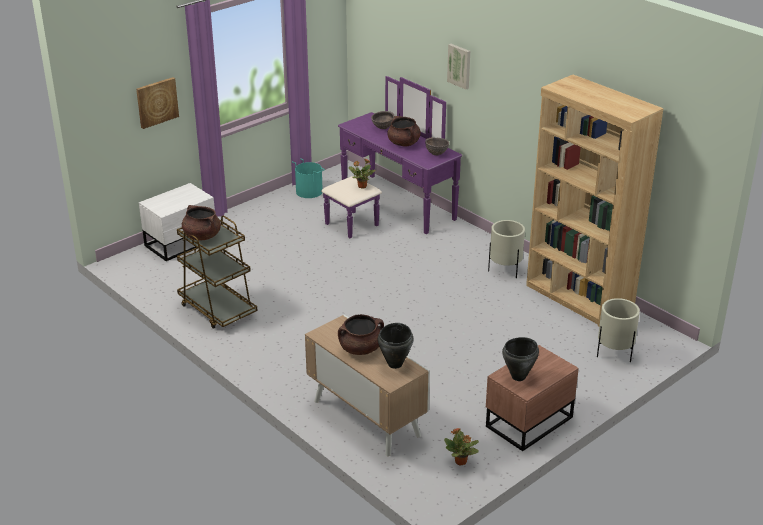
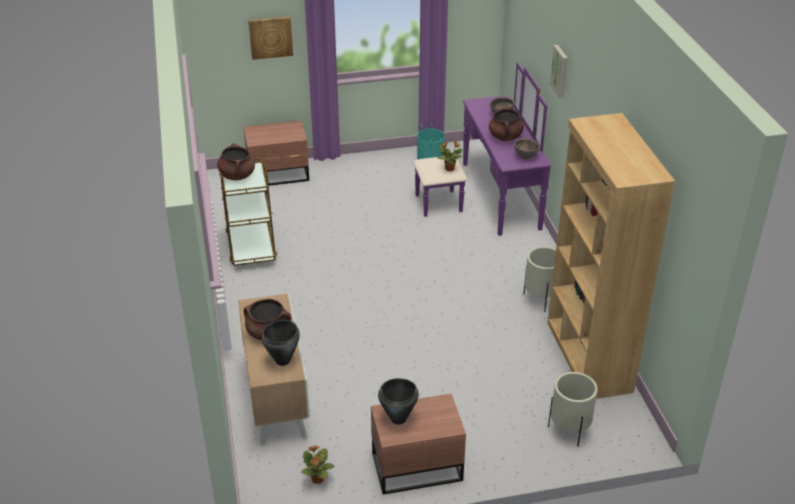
camera: 30 degrees right, 5 degrees up
white nightstand [139,183,215,261] -> brown nightstand [244,120,309,186]

